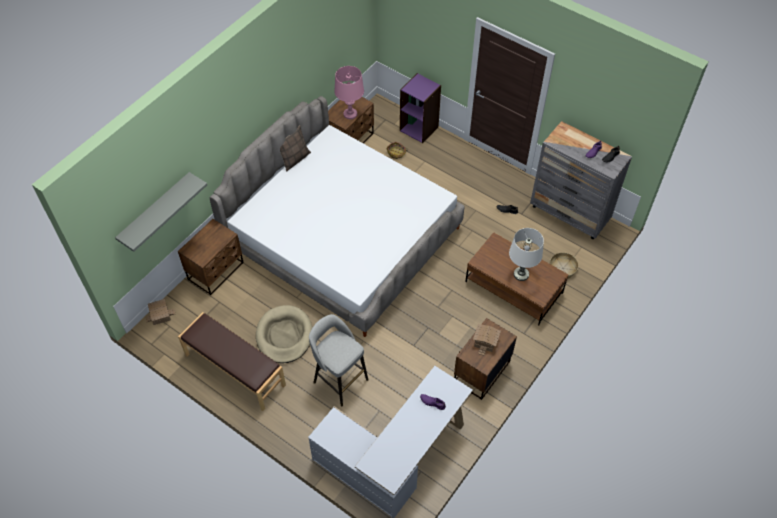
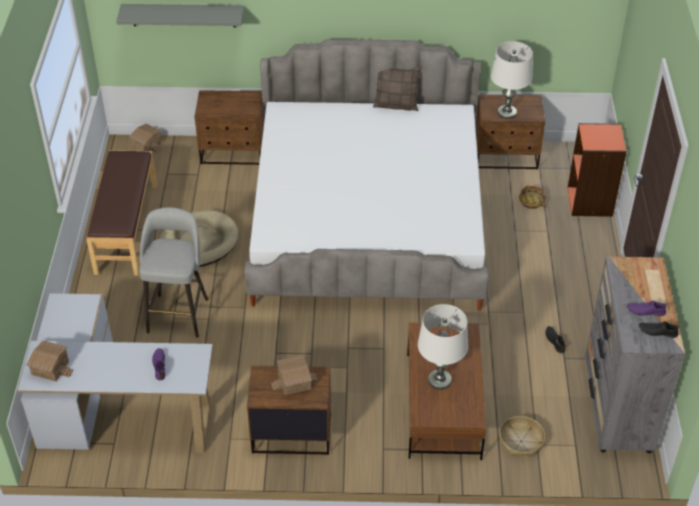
camera: 55 degrees right, 10 degrees down
pink table lamp [334,66,364,119] -> white table lamp [491,41,533,119]
purple bookcase [400,73,441,143] -> orange bookcase [568,123,627,217]
none -> toy house [26,340,73,381]

